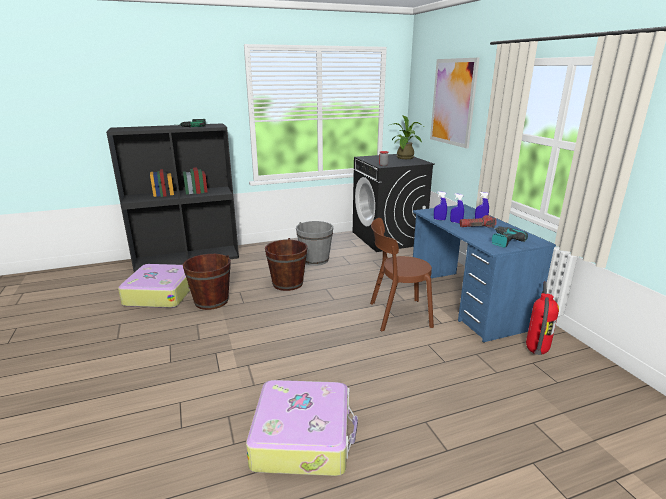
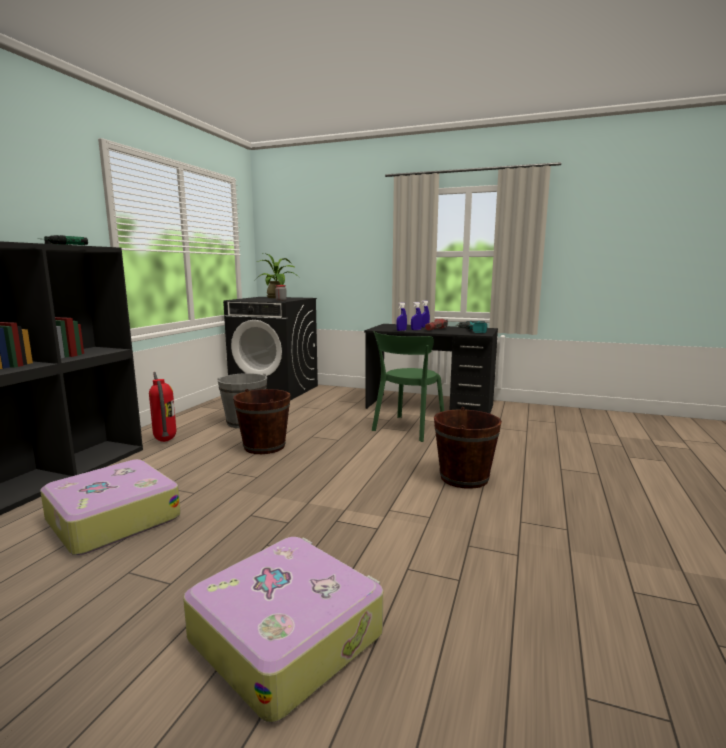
camera: 50 degrees left, 10 degrees down
brown bucket [183,254,231,310] -> brown bucket moved to [434,407,502,489]
suitcase [246,380,358,476] -> suitcase moved to [183,537,383,723]
brown chair [370,218,434,331] -> green chair [372,332,444,442]
blue desk [413,204,556,343] -> black desk [364,324,498,414]
picture [430,58,479,148] -> none
fire extinguisher [526,281,559,355] -> fire extinguisher moved to [149,372,176,442]

